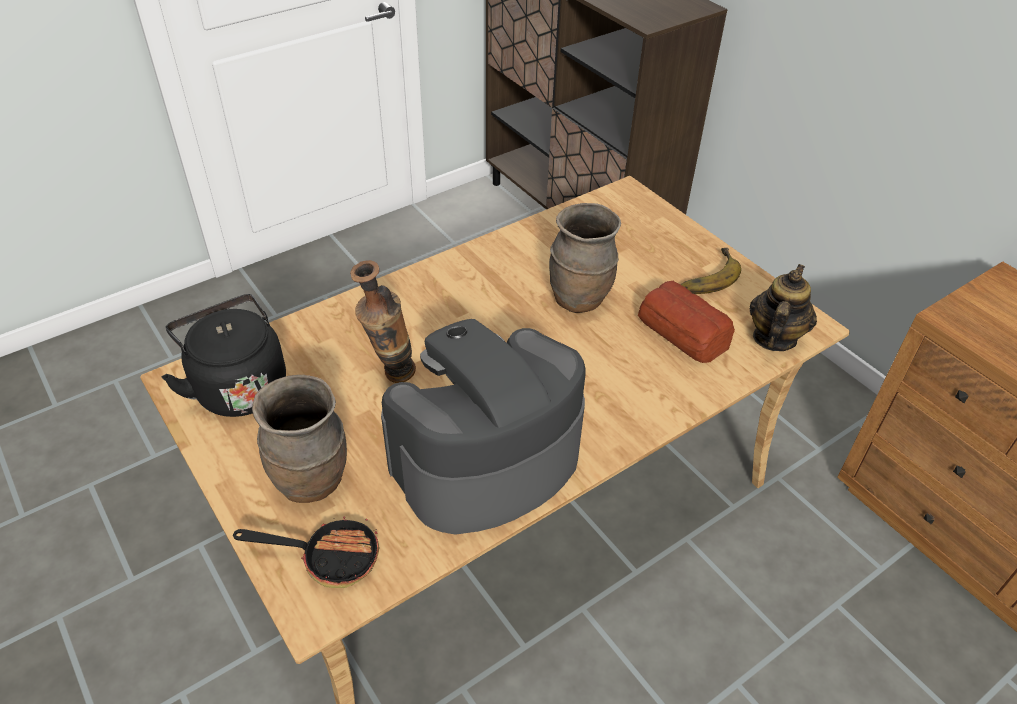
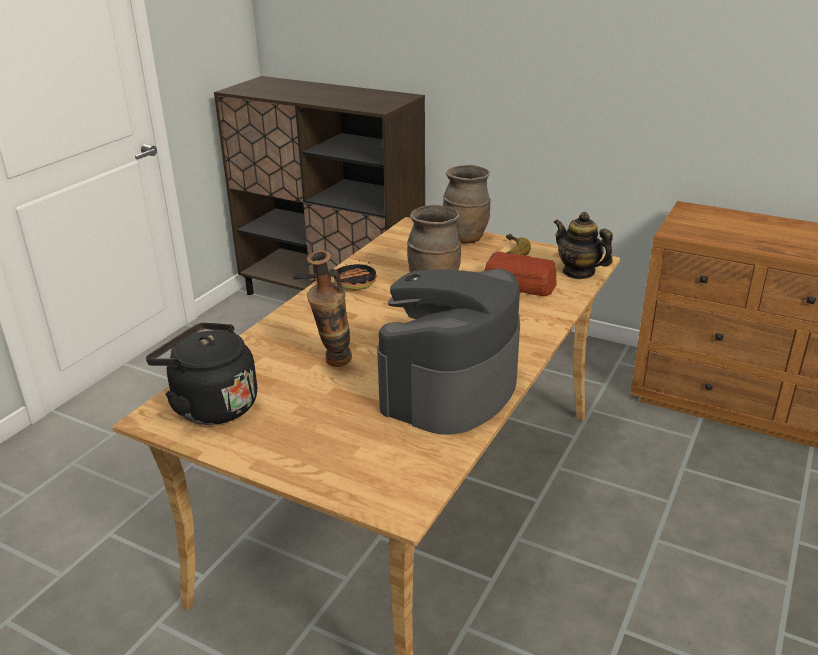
camera: 25 degrees left, 15 degrees down
frying pan [233,516,379,588] -> frying pan moved to [293,260,376,290]
brown vase [252,375,347,503] -> brown vase moved to [443,165,491,243]
teapot [750,264,817,351] -> teapot turned 45 degrees counterclockwise [554,212,613,279]

